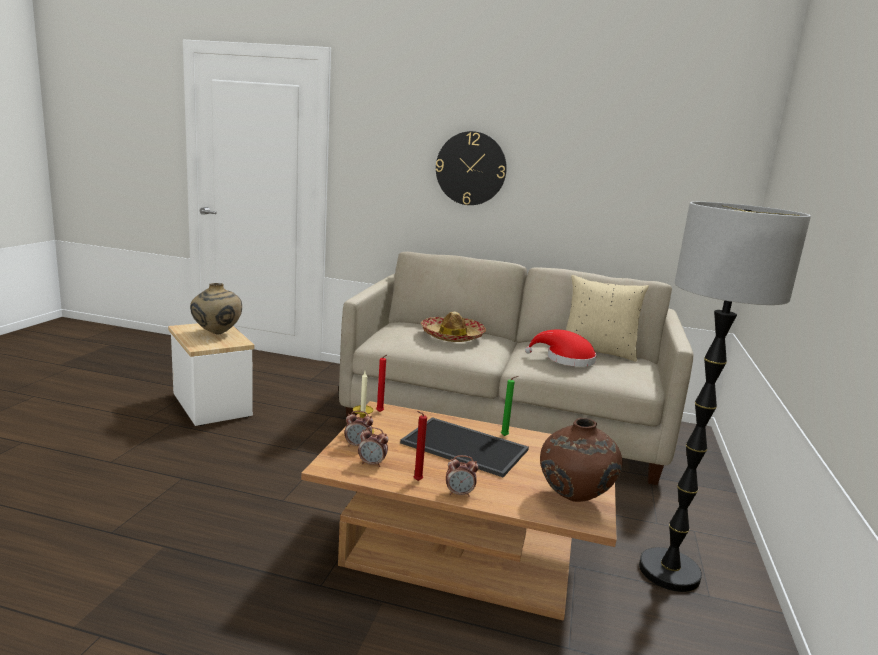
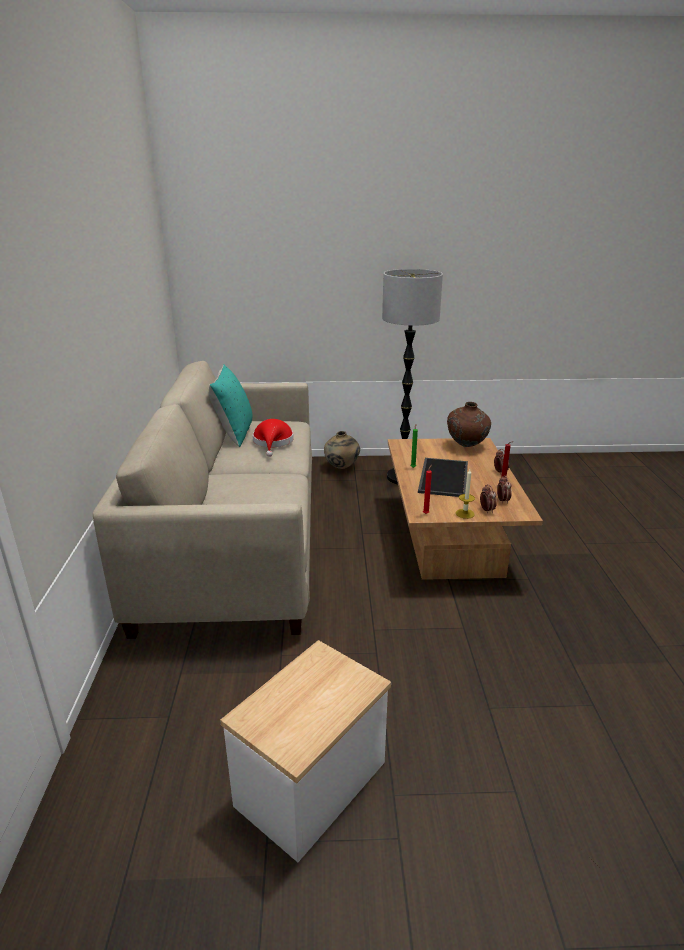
camera: 105 degrees left, 10 degrees up
beige vase [190,283,242,335] -> beige vase moved to [324,431,360,469]
hat [421,312,486,342] -> none
wall clock [436,131,507,205] -> none
beige pillow [566,275,649,362] -> turquoise pillow [209,364,252,447]

